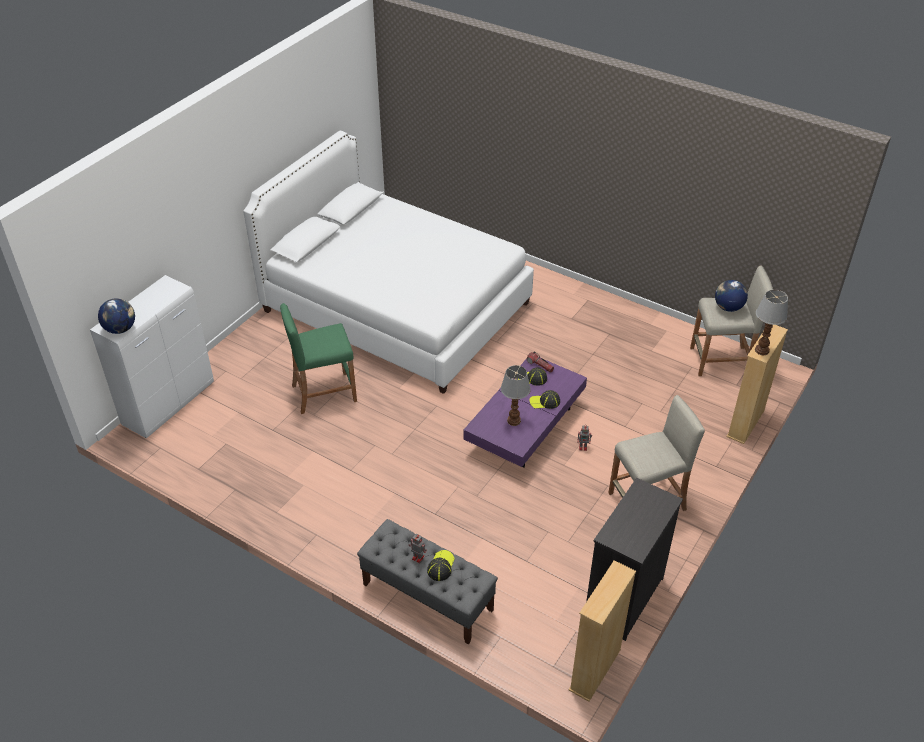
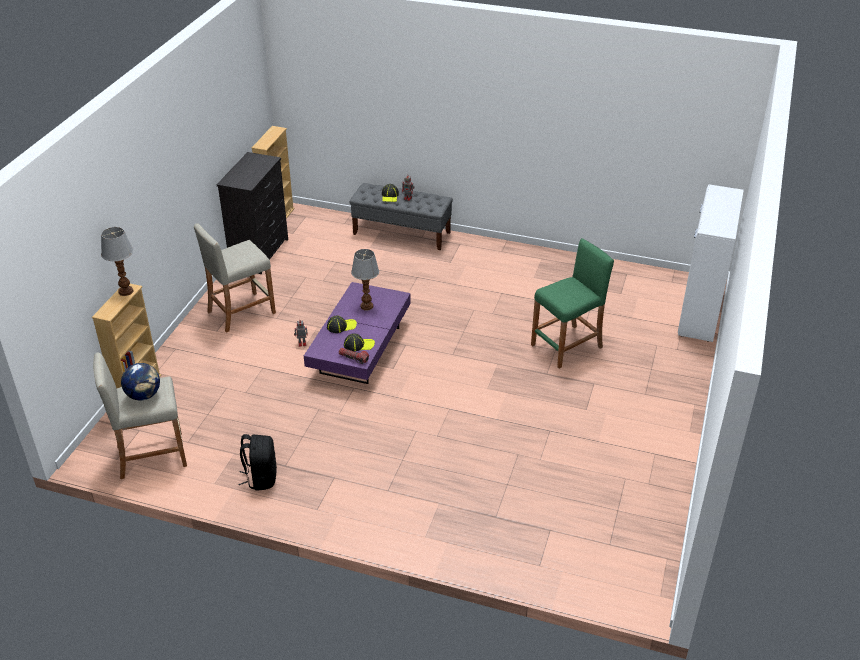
camera: 165 degrees right, 5 degrees down
globe [98,298,135,334] -> none
white bed [243,131,534,394] -> none
none -> black backpack [238,434,277,490]

